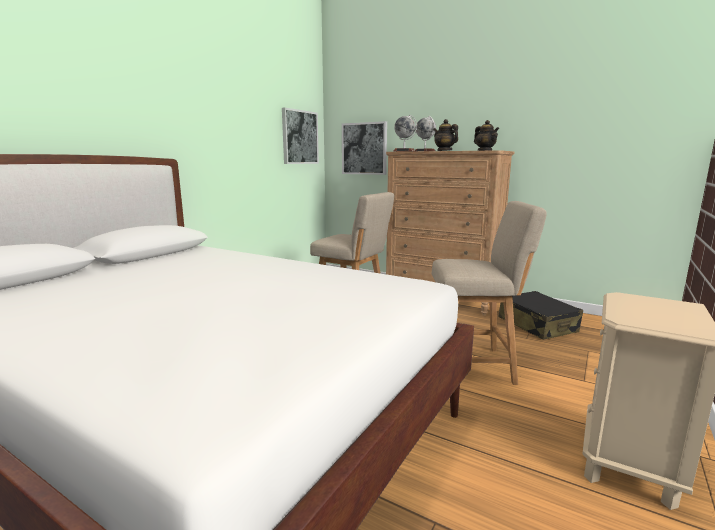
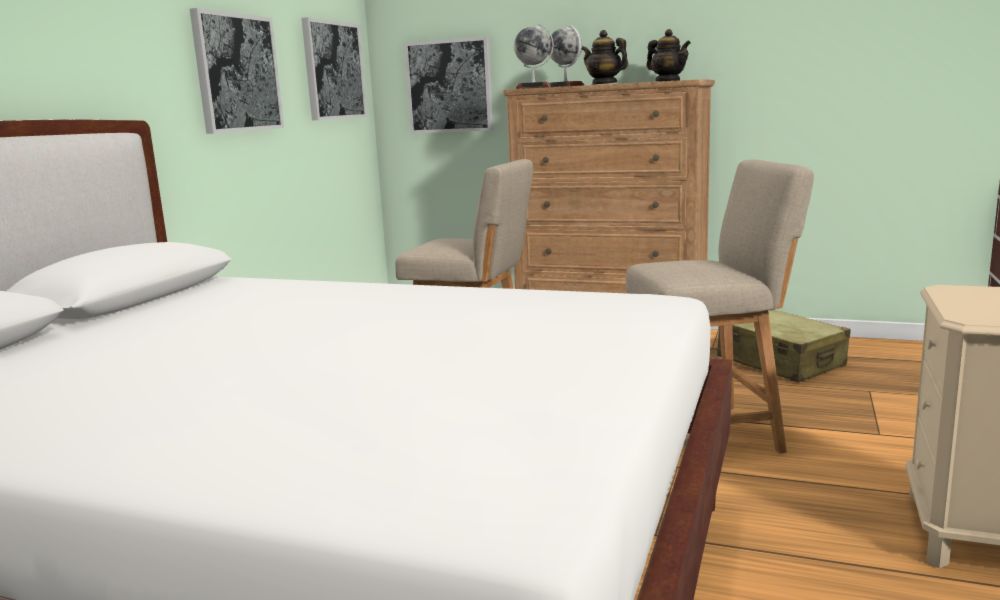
camera: 10 degrees left, 0 degrees up
black suitcase [498,291,583,340] -> beige suitcase [717,309,850,382]
none -> picture [190,8,284,134]

